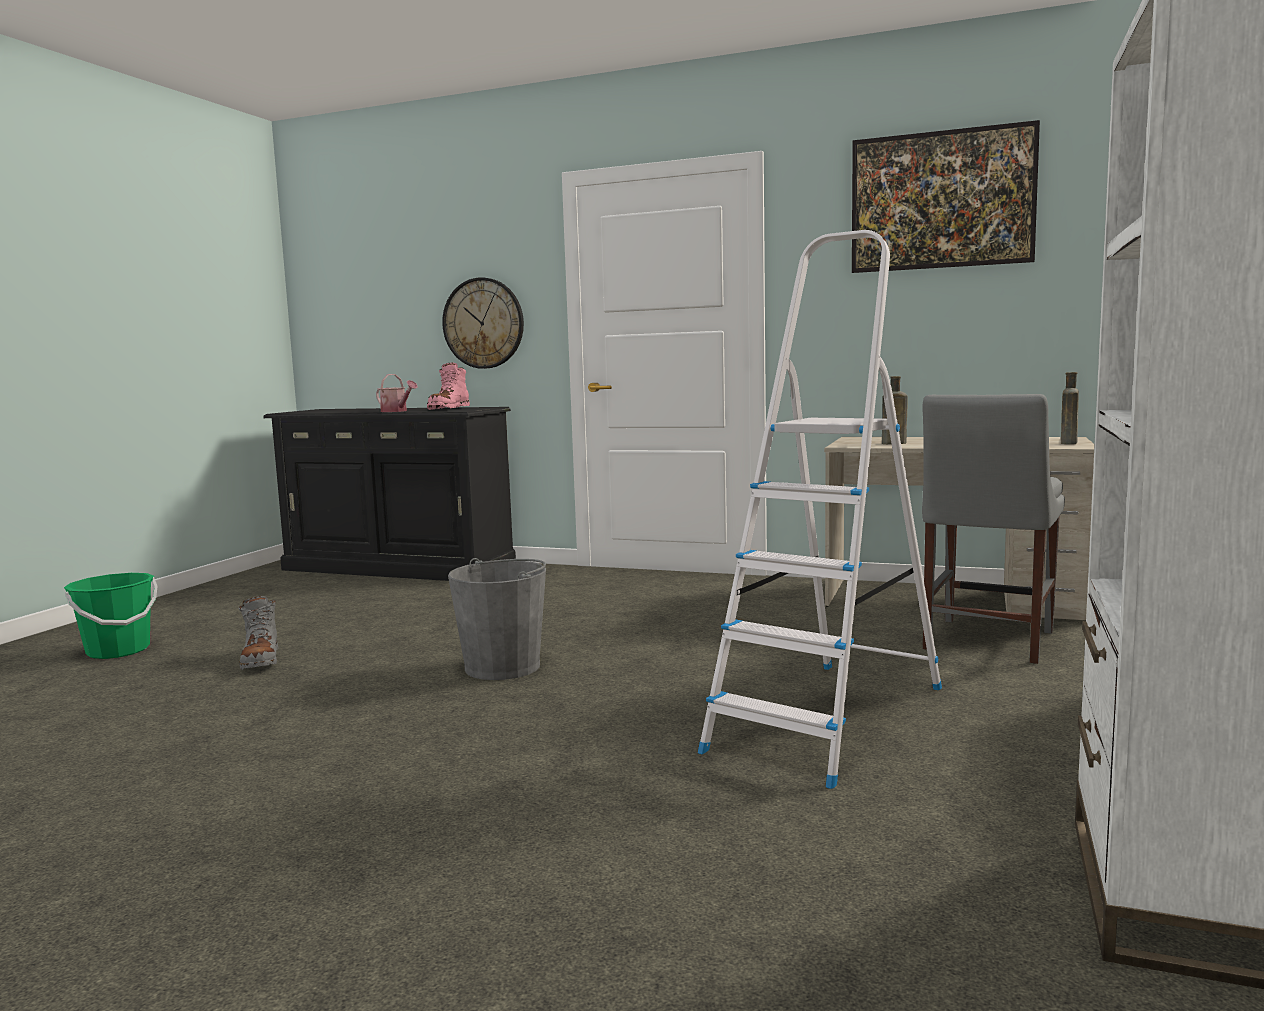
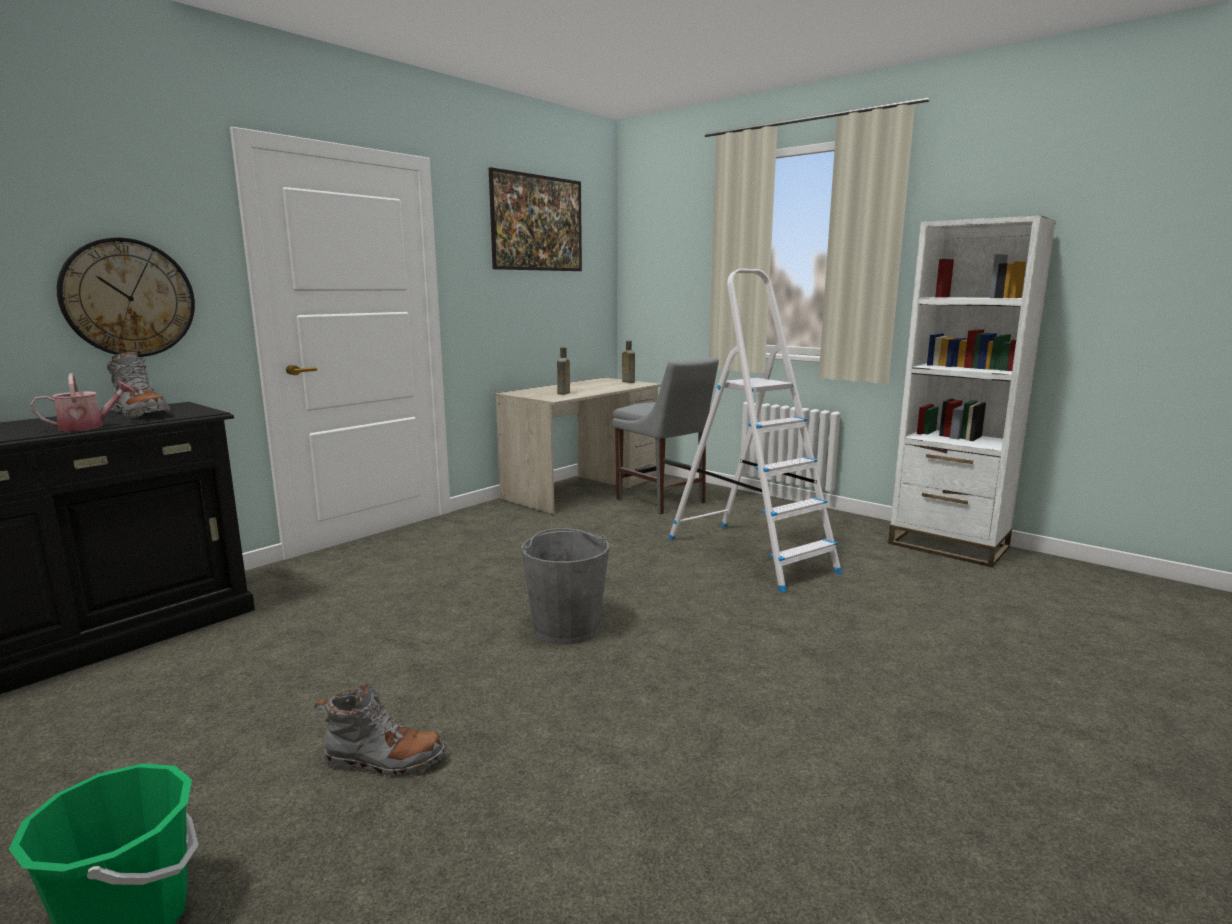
camera: 70 degrees left, 5 degrees up
pink boot [427,362,470,410] -> grey boot [106,352,171,418]

